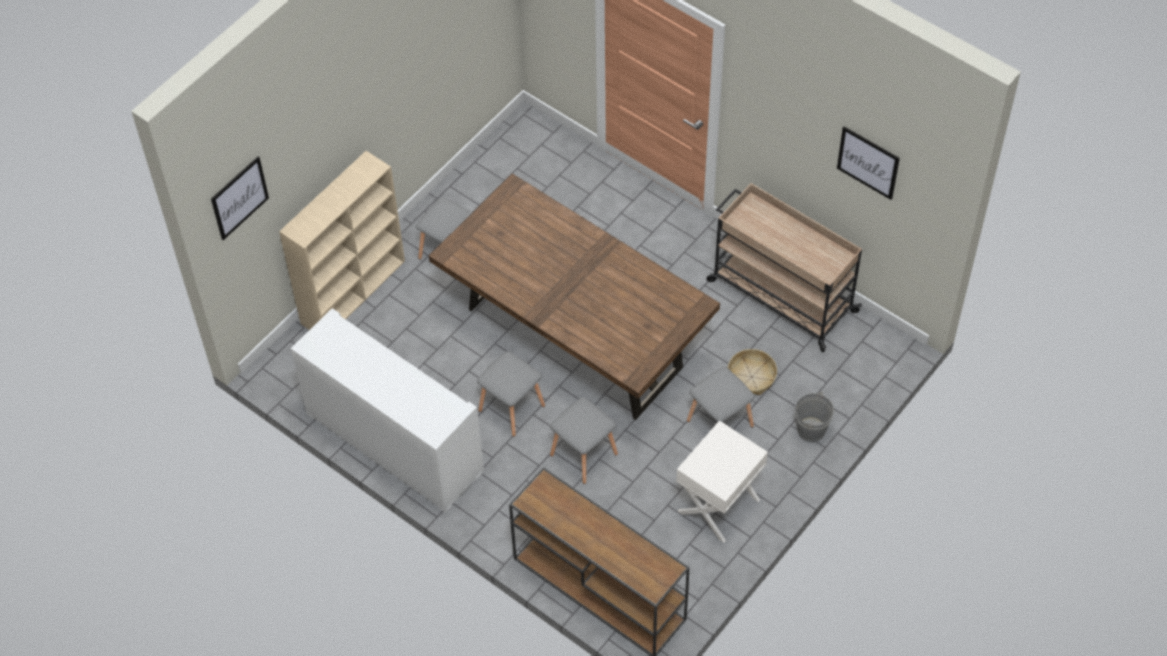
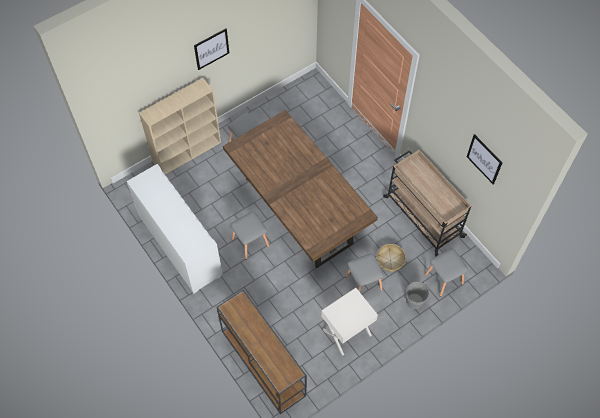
camera: 15 degrees right, 5 degrees up
picture [211,156,269,240] -> picture moved to [194,28,229,70]
grey stool [550,397,618,484] -> grey stool moved to [425,249,468,297]

